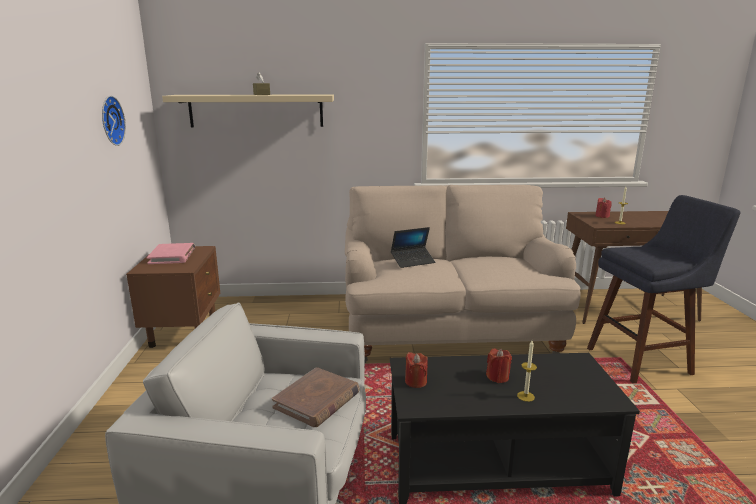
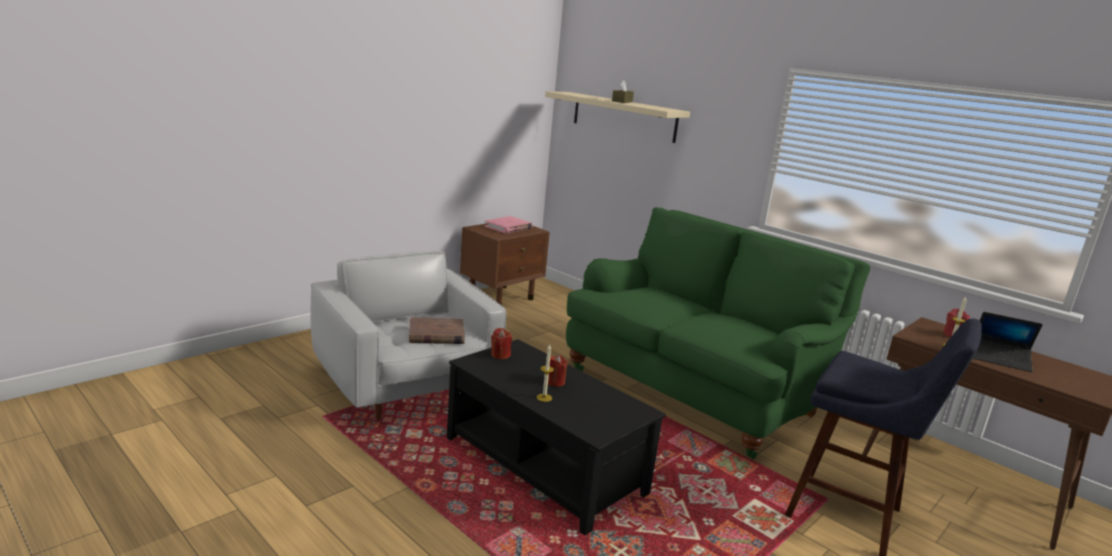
camera: 45 degrees right, 0 degrees up
wall clock [102,96,126,146] -> none
beige sofa [345,185,581,363] -> green sofa [566,207,870,459]
laptop [391,227,435,268] -> laptop moved to [973,312,1043,372]

